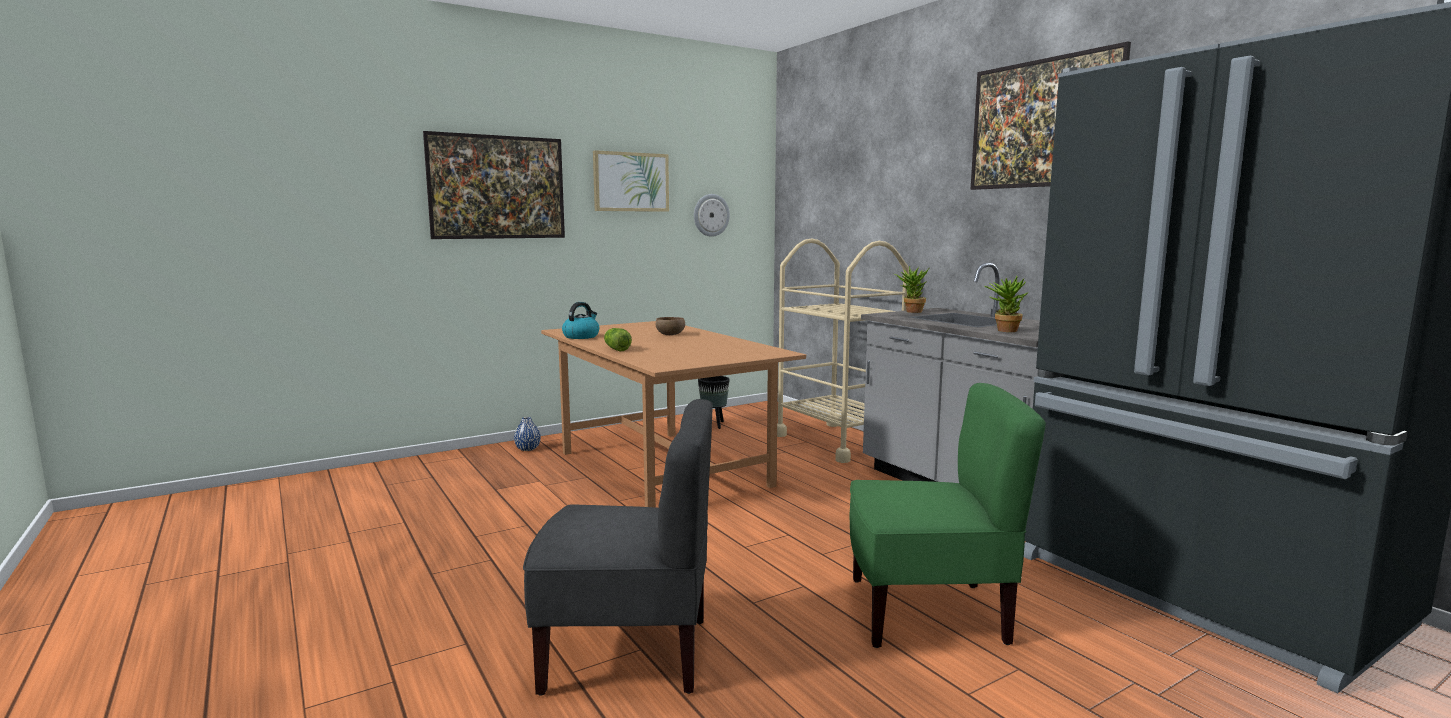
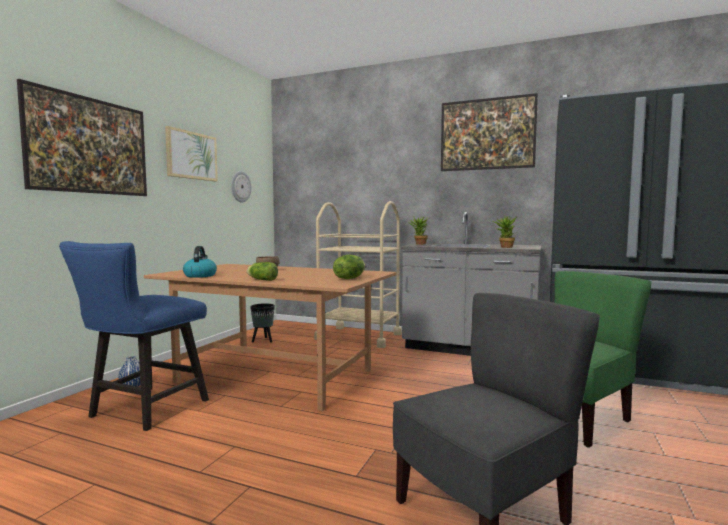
camera: 35 degrees left, 5 degrees down
none -> blue chair [59,241,209,431]
none -> lettuce [333,255,365,279]

